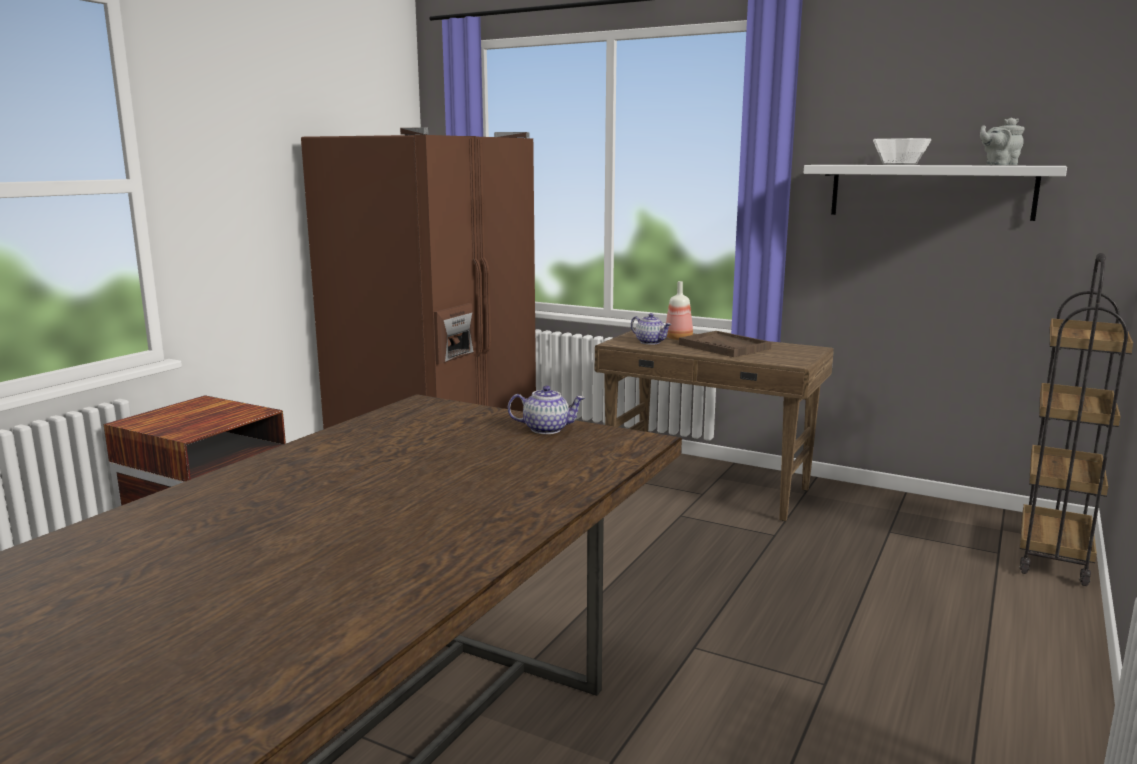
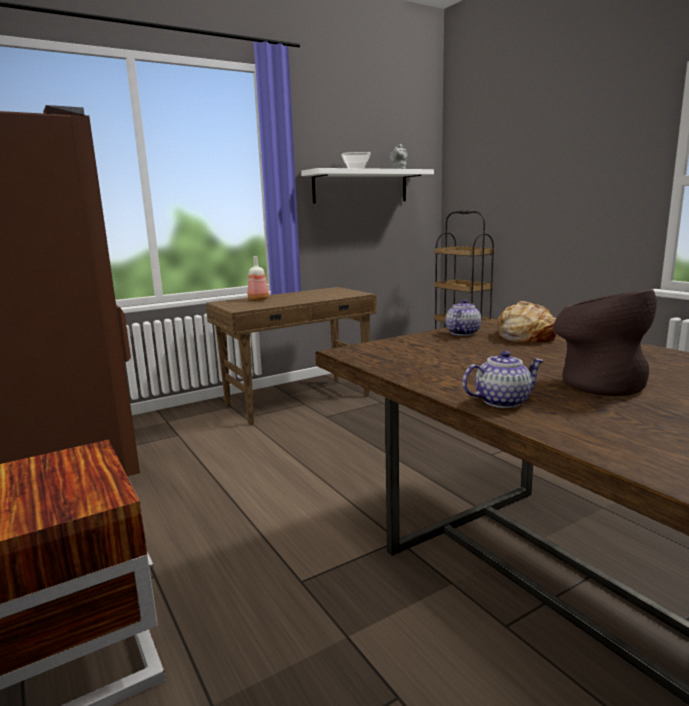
camera: 60 degrees left, 0 degrees up
teapot [631,313,672,345] -> teapot moved to [462,351,544,408]
brown tray [679,331,772,357] -> none
none -> bread [495,301,557,343]
none -> brown vase [554,289,657,396]

